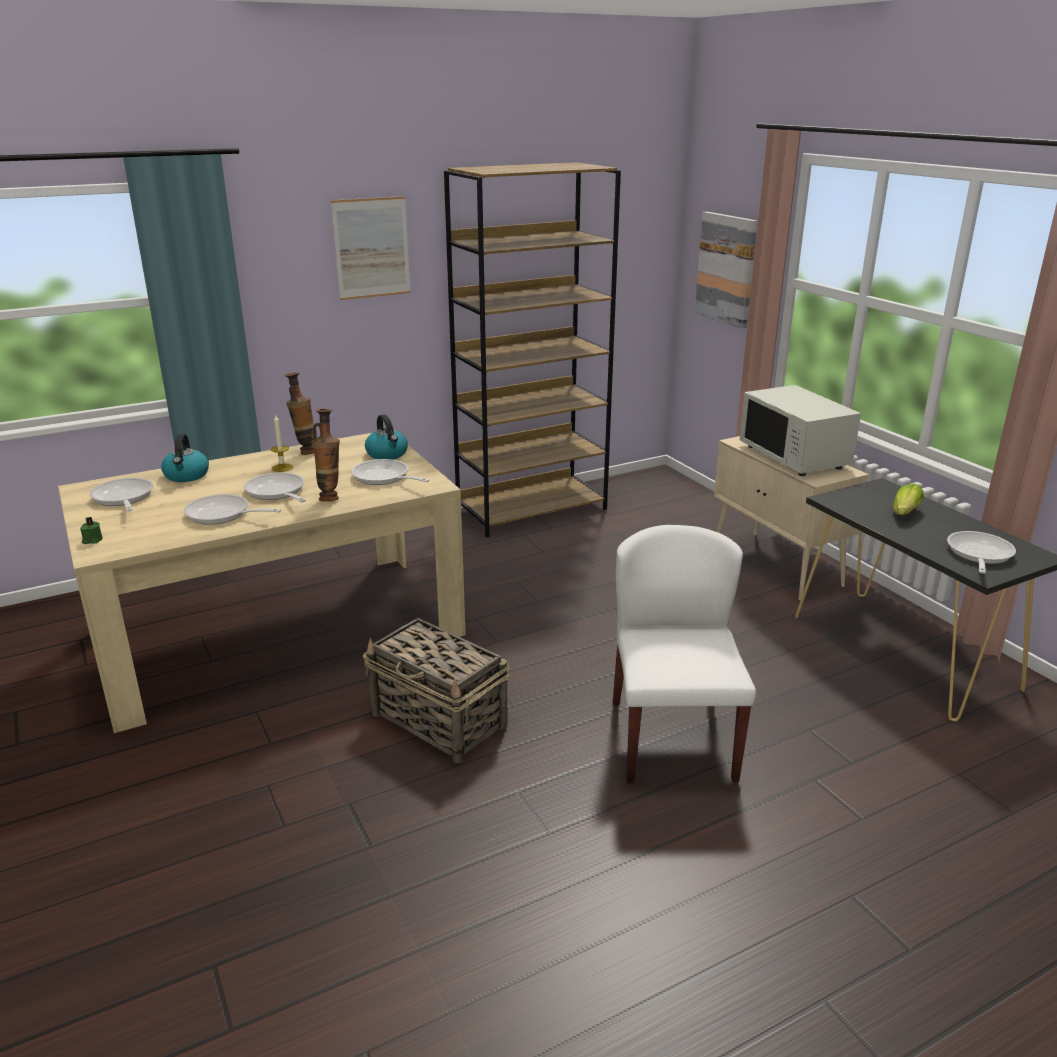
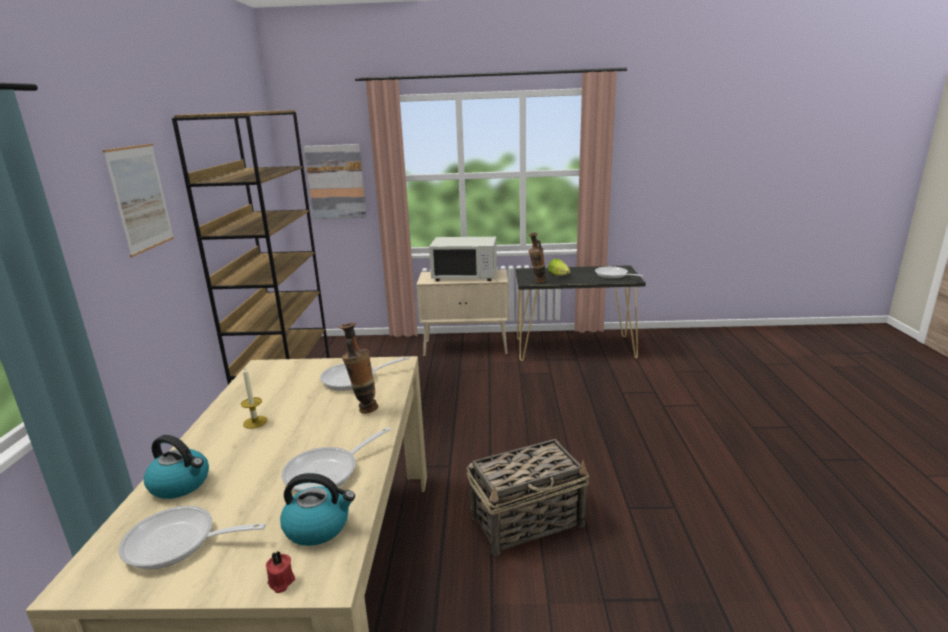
camera: 60 degrees left, 5 degrees down
green candle [80,517,103,544] -> red candle [266,551,295,593]
frying pan [244,472,306,503] -> none
vase [284,373,314,455] -> vase moved to [528,232,546,283]
kettle [365,414,408,459] -> kettle moved to [280,473,355,546]
white chair [613,525,756,783] -> none

